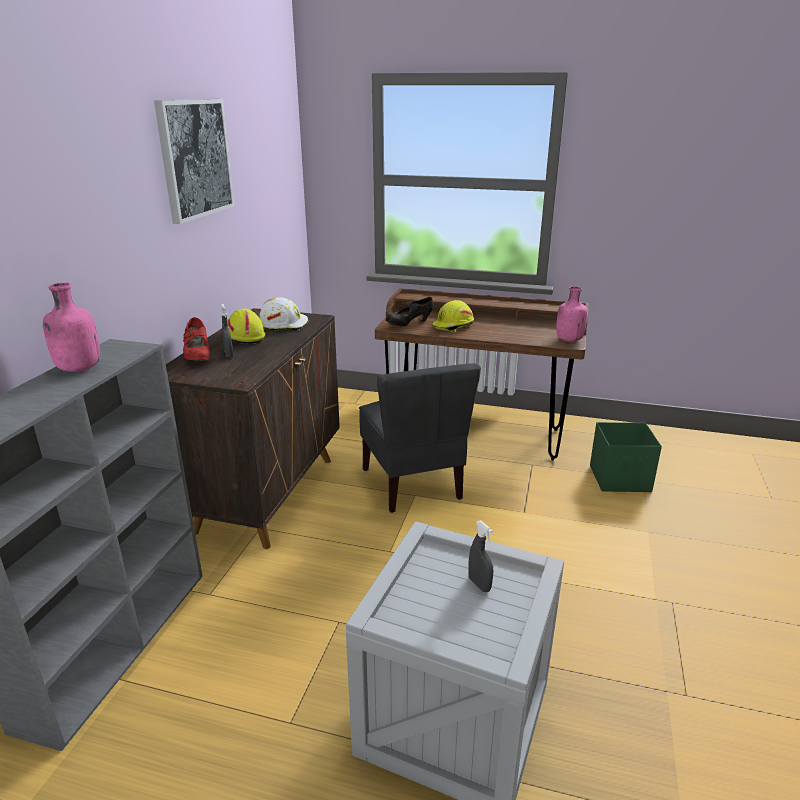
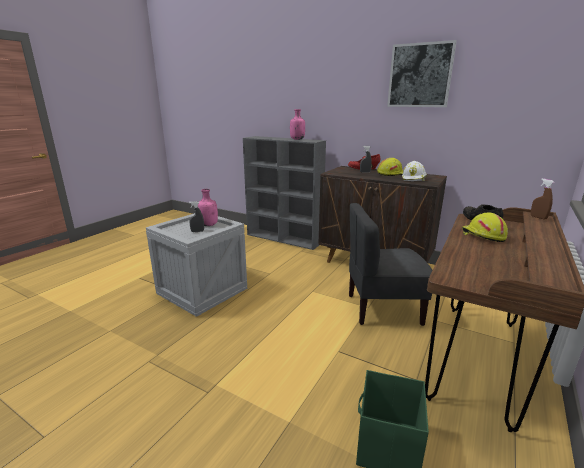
camera: 105 degrees right, 5 degrees down
pink bottle [556,286,588,342] -> pink bottle moved to [198,189,218,226]
none -> brown spray bottle [531,178,555,220]

